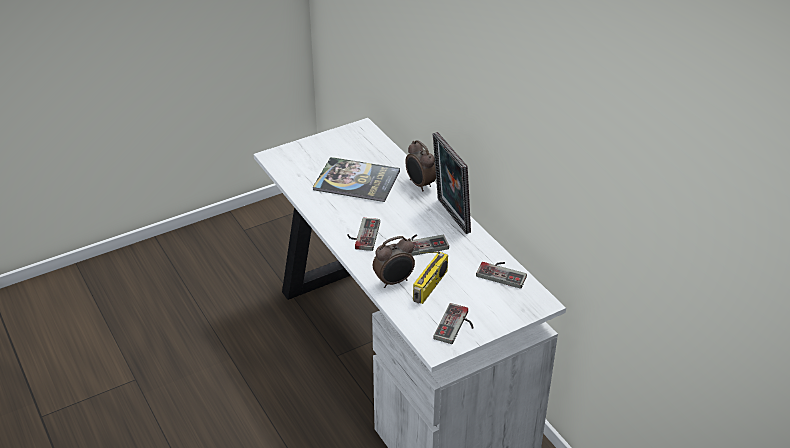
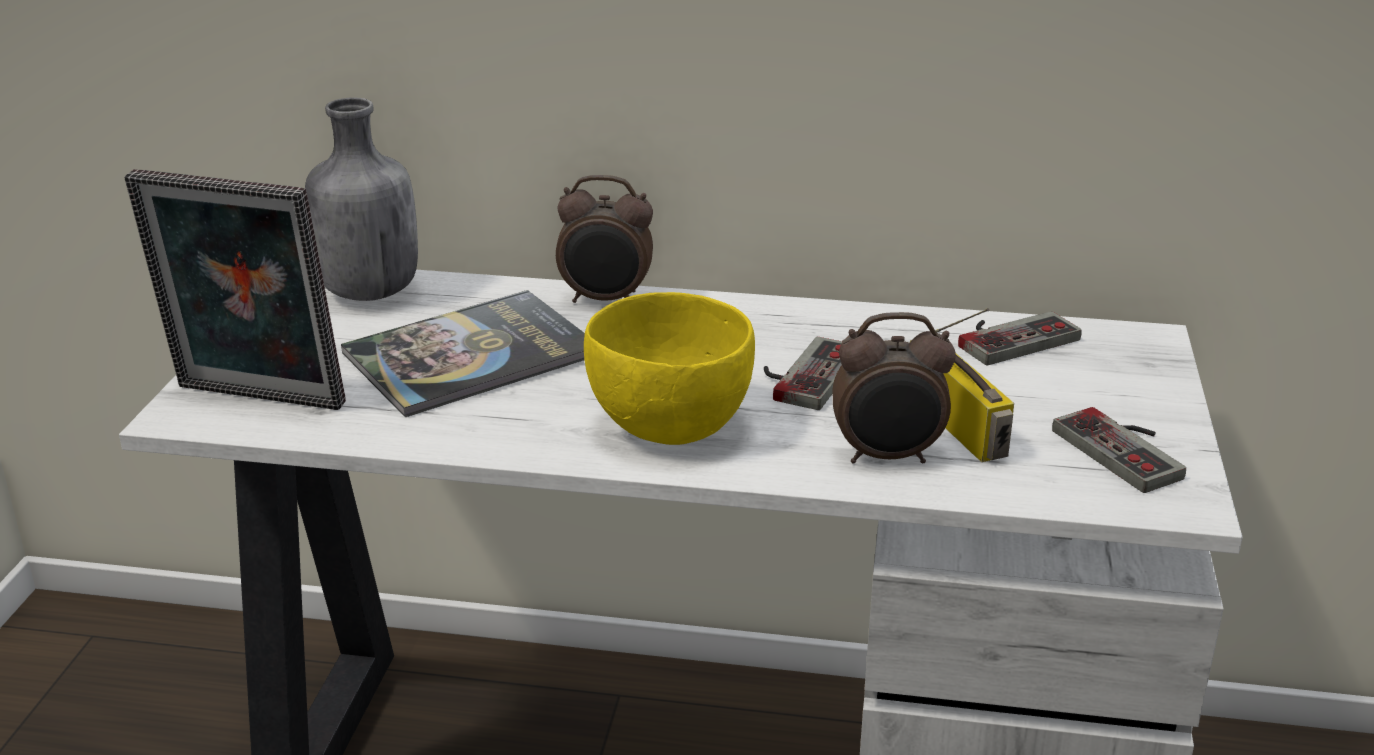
camera: 50 degrees left, 10 degrees down
game controller [348,218,380,251] -> yellow bowl [584,292,755,445]
alarm clock [373,236,415,288] -> alarm clock turned 75 degrees clockwise [832,312,956,464]
picture frame [433,132,471,234] -> picture frame moved to [124,169,346,410]
none -> grey bottle [305,98,418,301]

